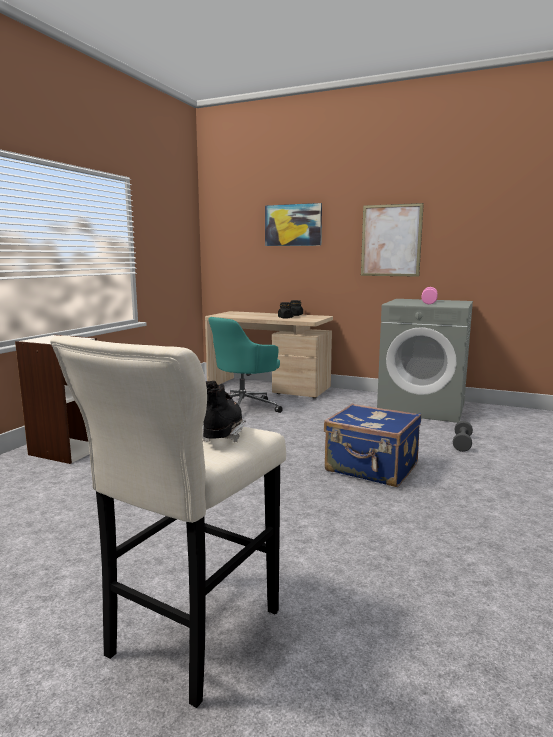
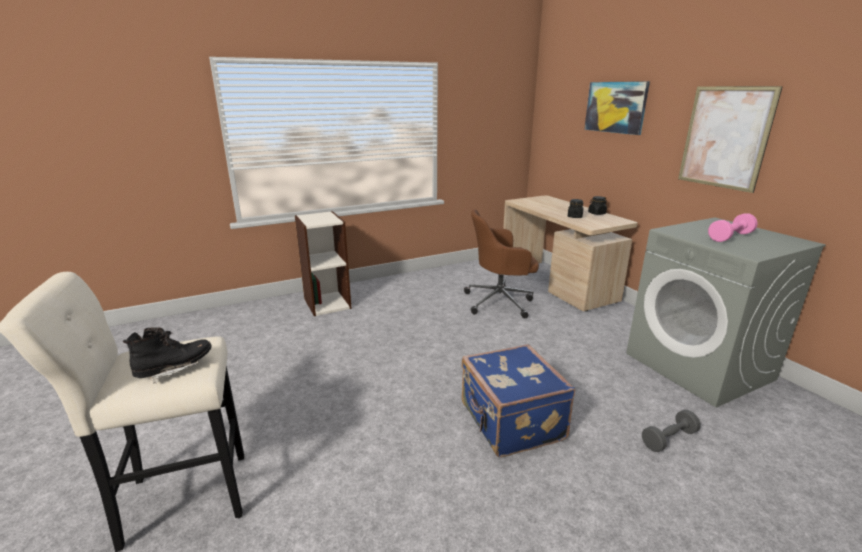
camera: 40 degrees right, 10 degrees up
turquoise office chair [208,317,283,413] -> brown office chair [464,209,539,318]

